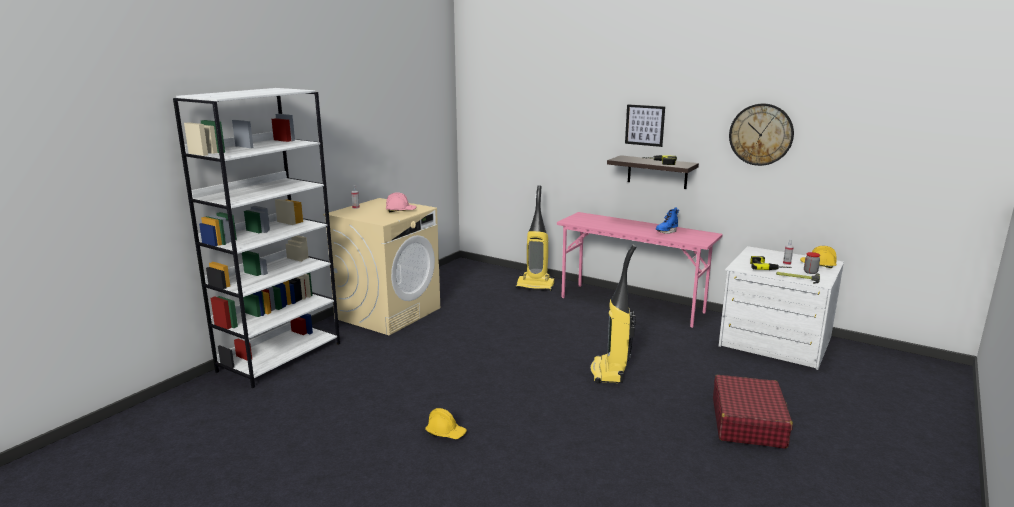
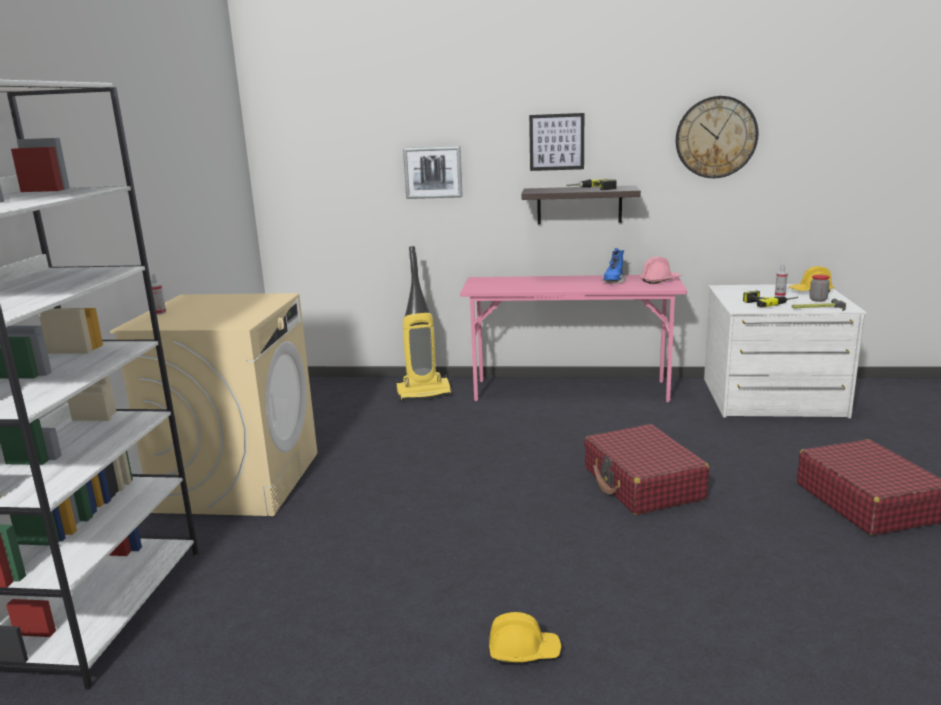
camera: 25 degrees left, 0 degrees up
pink hard hat [386,192,417,212] -> pink hard hat moved to [639,257,681,284]
vacuum cleaner [590,245,636,383] -> red suitcase [584,424,710,515]
none -> picture [403,146,463,199]

